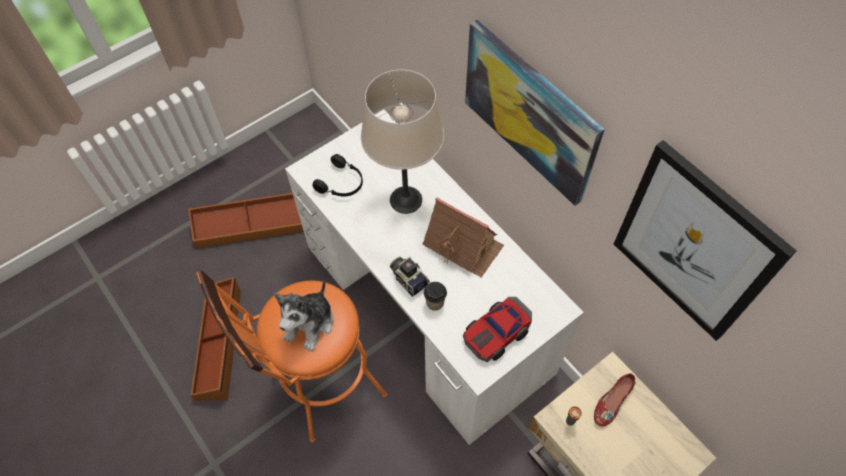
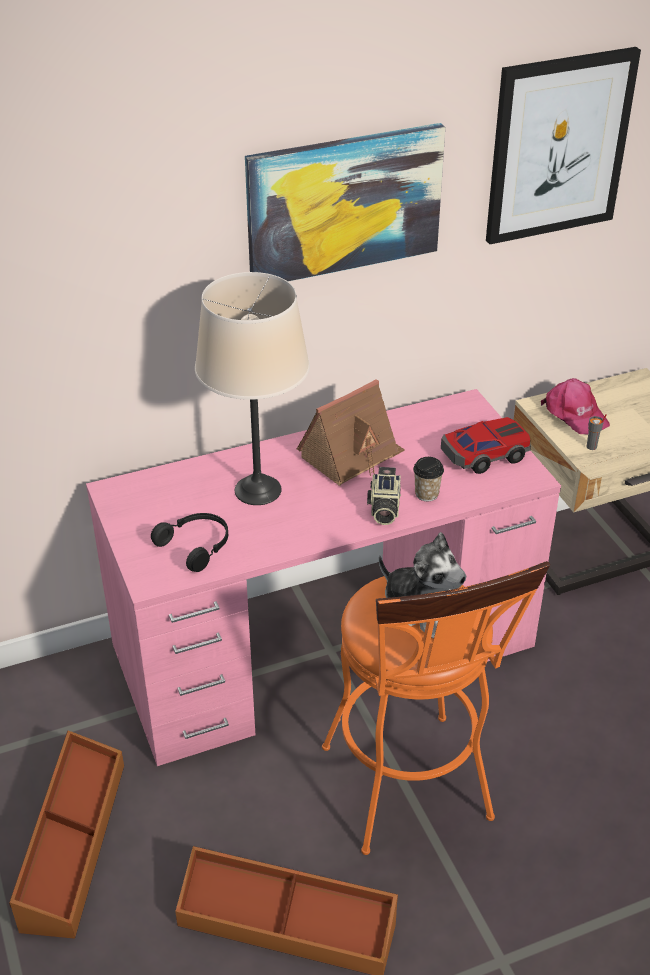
camera: 75 degrees left, 20 degrees down
white desk [285,109,584,445] -> pink desk [86,389,561,766]
camera [390,256,430,297] -> camera turned 60 degrees counterclockwise [367,467,401,525]
toy car [463,297,532,362] -> toy car turned 90 degrees counterclockwise [441,417,531,474]
red shoe [594,373,635,427] -> pink cap [541,378,610,434]

